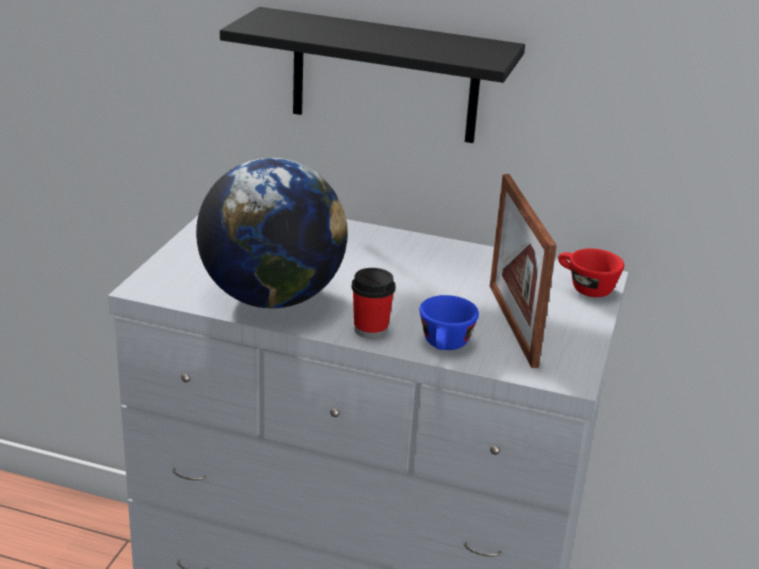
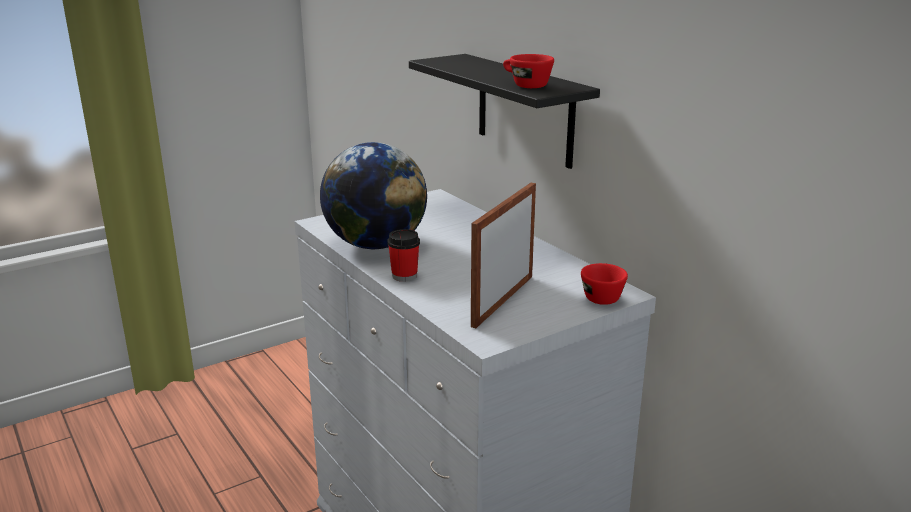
camera: 40 degrees right, 5 degrees down
blue cup [420,295,479,350] -> none
none -> red cup [503,54,554,88]

